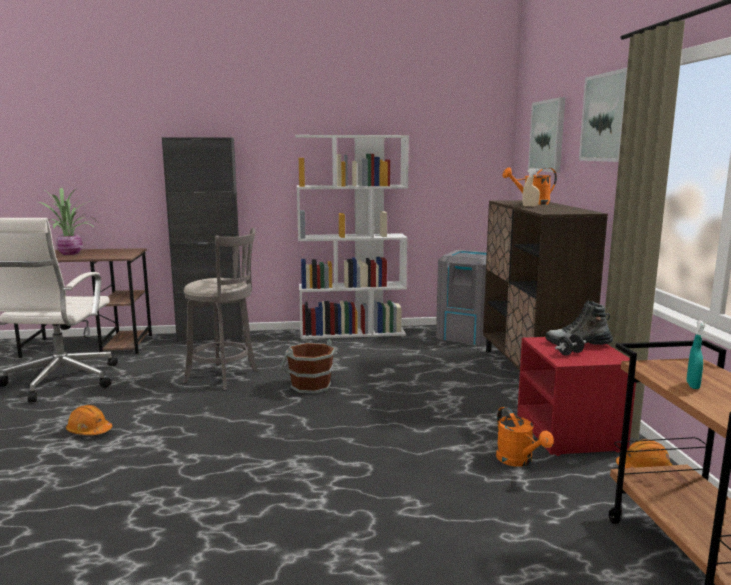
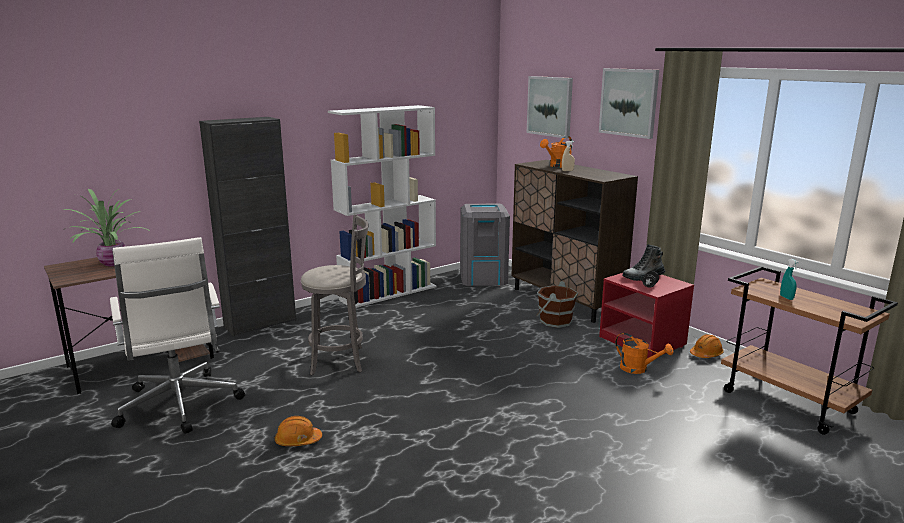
camera: 30 degrees left, 5 degrees up
brown bucket [280,339,335,394] -> brown bucket moved to [537,281,578,328]

